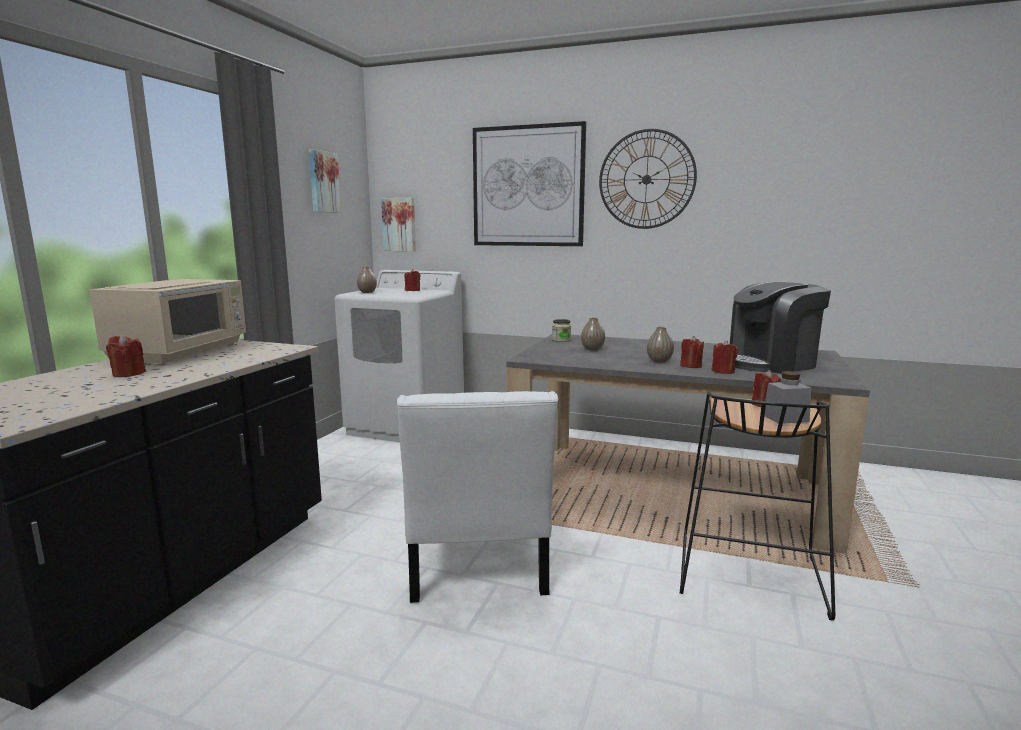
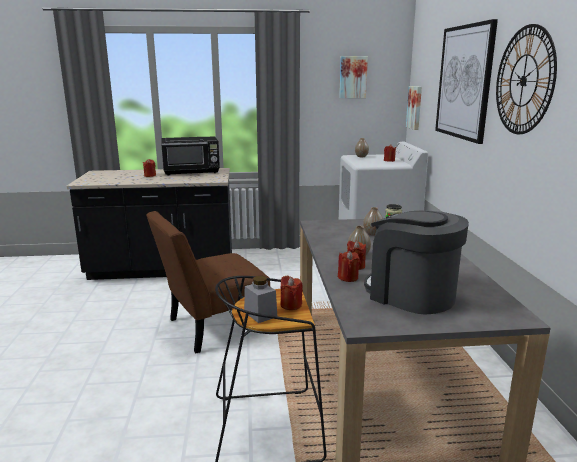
camera: 65 degrees right, 5 degrees up
beige microwave [89,279,246,365] -> black microwave [161,136,220,175]
white chair [397,391,558,603] -> brown chair [146,211,270,353]

